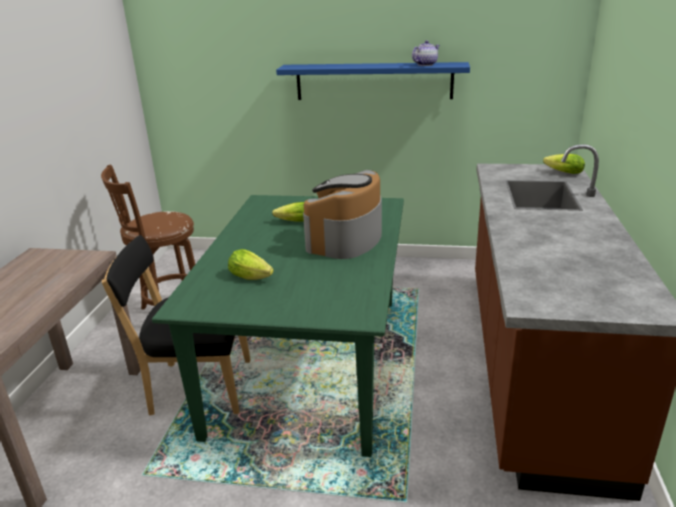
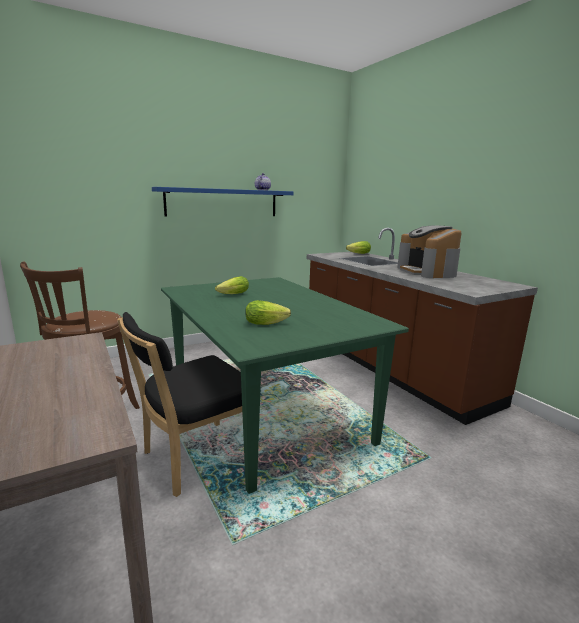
camera: 40 degrees left, 10 degrees down
coffee machine [303,170,382,259] -> coffee machine moved to [397,225,461,278]

